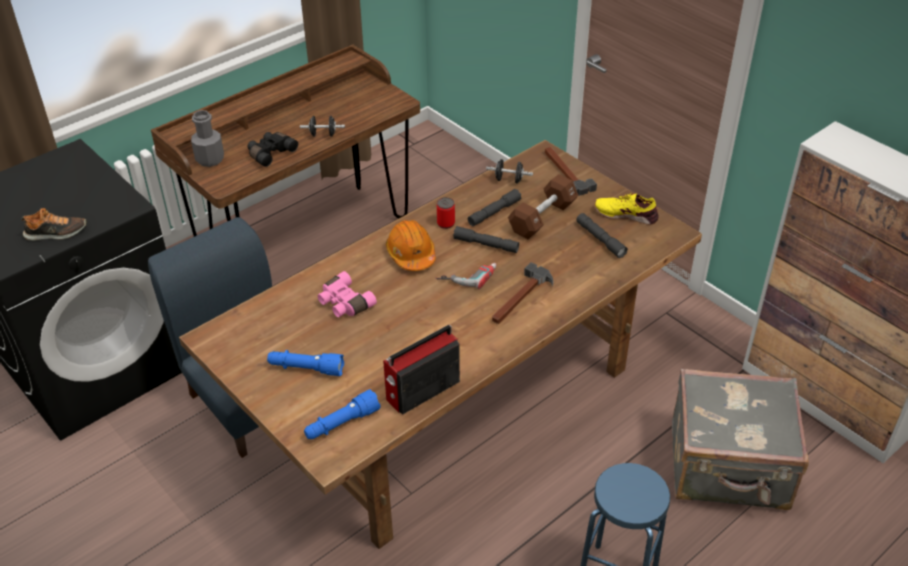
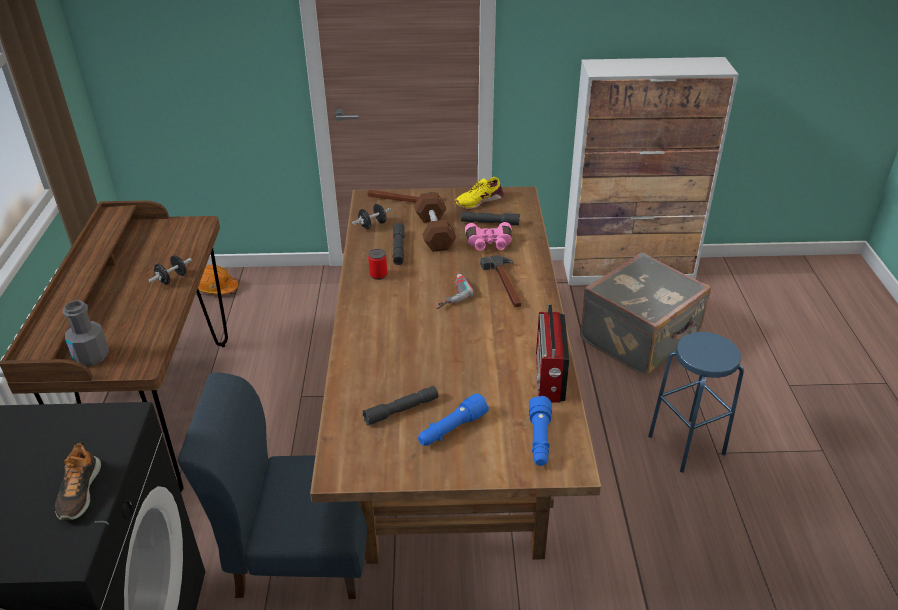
camera: 50 degrees left, 5 degrees down
shoe [21,208,87,241] -> shoe turned 150 degrees clockwise [55,442,101,521]
black binoculars [247,132,298,167] -> none
pink binoculars [318,271,377,317] -> pink binoculars moved to [465,222,512,251]
orange hard hat [386,220,436,271] -> orange hard hat moved to [198,265,238,295]
grey flashlight [453,226,519,253] -> grey flashlight moved to [362,386,438,426]

